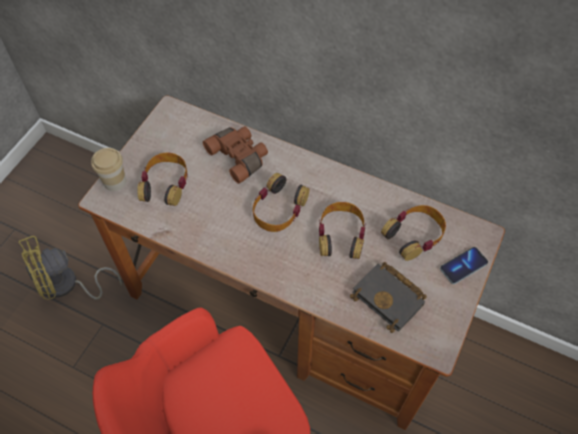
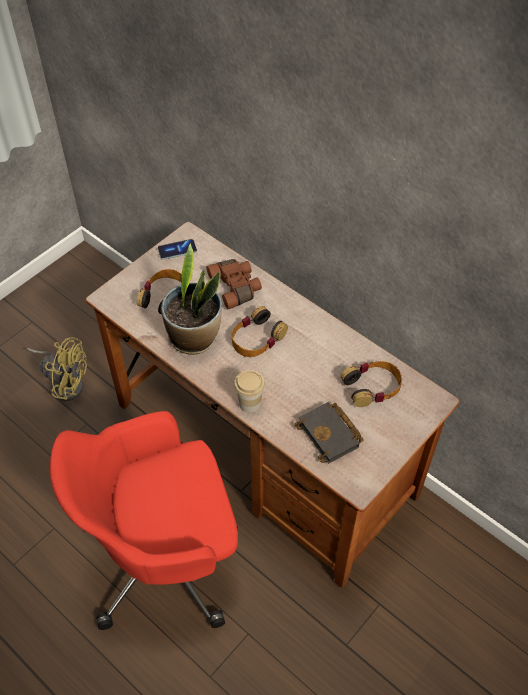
camera: 15 degrees right, 5 degrees down
yellow fan [18,236,122,300] -> yellow fan turned 150 degrees counterclockwise [27,337,87,401]
cup [91,148,126,191] -> cup moved to [234,370,265,412]
headphones [319,202,366,259] -> none
phone [440,247,488,284] -> phone moved to [158,239,197,260]
none -> potted plant [161,244,222,355]

